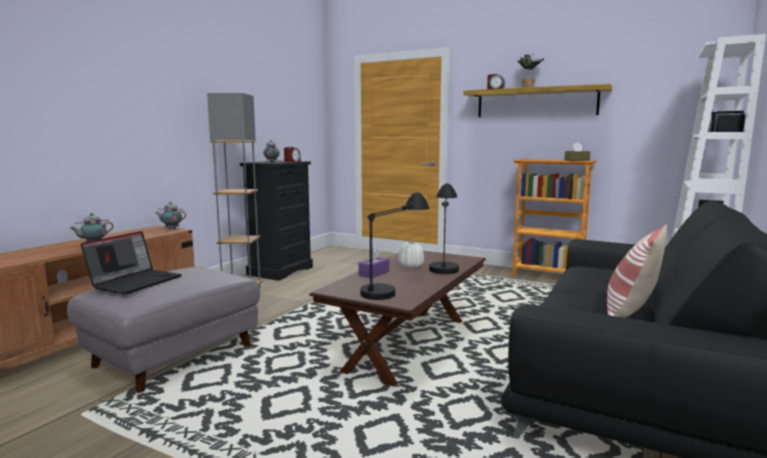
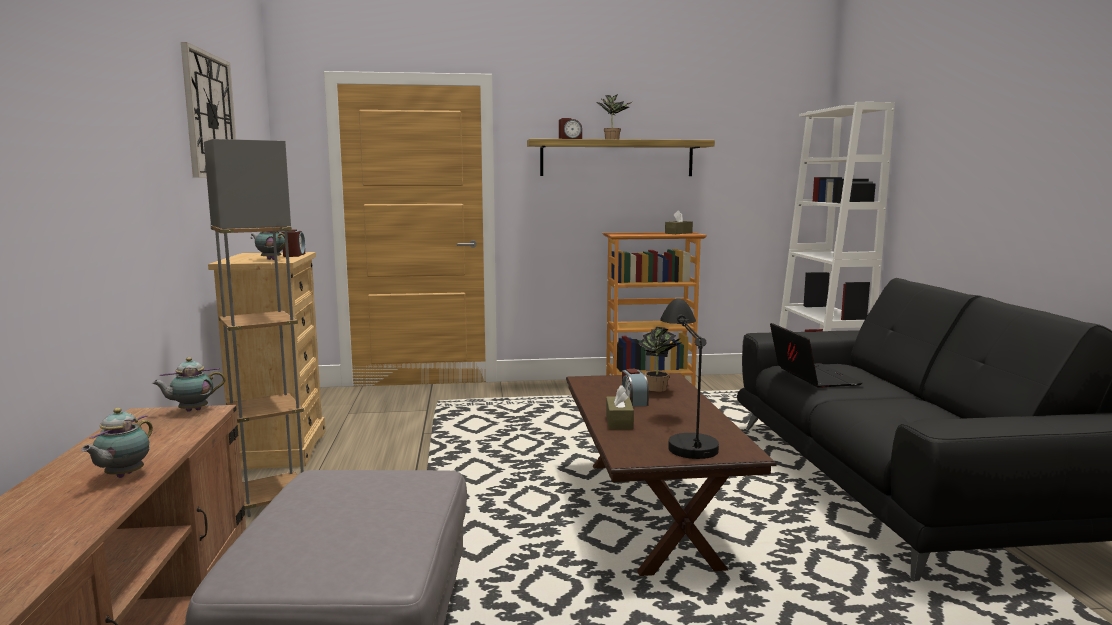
camera: 35 degrees left, 0 degrees up
laptop [81,231,182,294] -> laptop moved to [770,323,863,388]
black dresser [240,161,313,281] -> beige dresser [208,252,325,469]
purple tissue box [358,248,389,278] -> brown tissue box [606,385,634,429]
white vase [399,242,424,268] -> alarm clock [622,369,649,407]
black table lamp [429,183,459,274] -> potted plant [638,327,682,392]
pillow [607,224,667,318] -> none
none -> wall clock [181,42,236,178]

